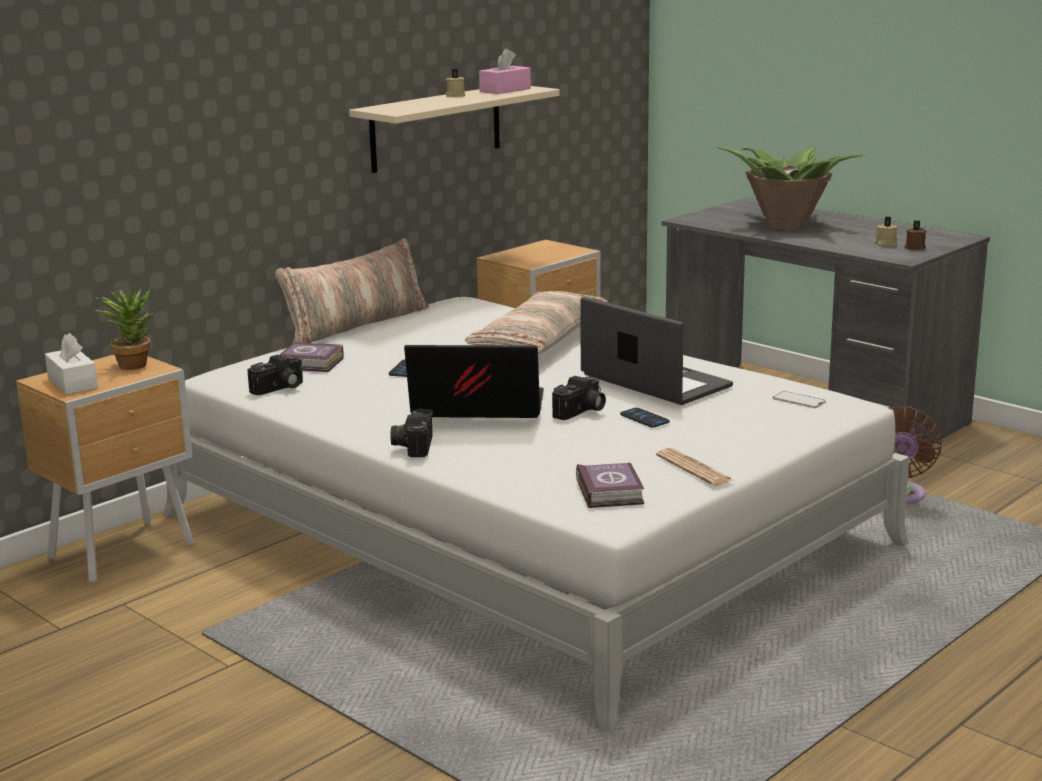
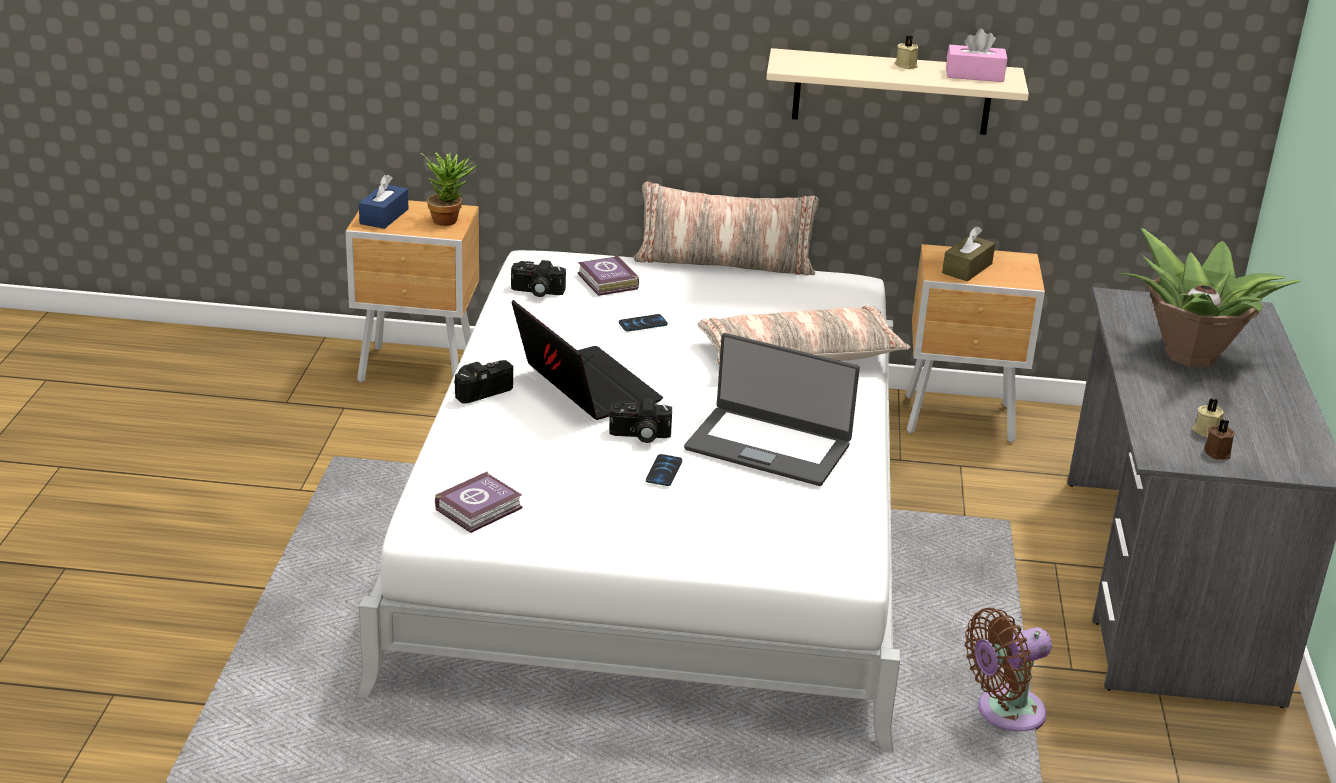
camera: 50 degrees right, 10 degrees up
white tissue box [45,333,98,394] -> blue tissue box [359,175,408,229]
laptop [580,297,733,405] -> laptop turned 105 degrees clockwise [684,333,860,486]
newspaper [656,448,733,486] -> none
phone [773,391,826,408] -> none
none -> brown tissue box [942,227,995,281]

